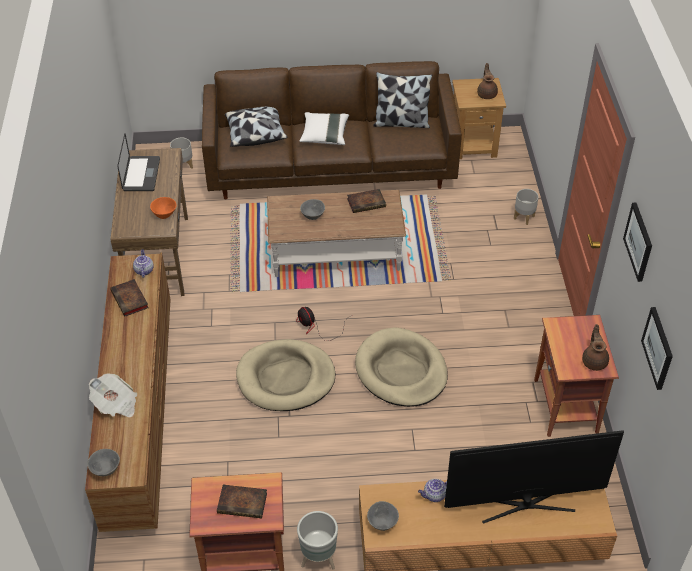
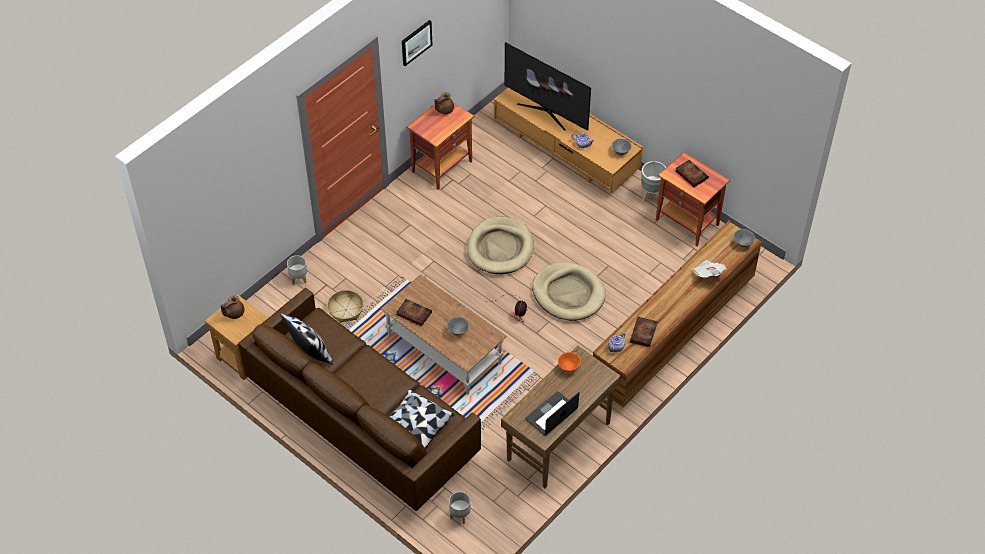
camera: 135 degrees left, 5 degrees up
white pillow [299,112,349,145] -> none
picture [641,307,673,390] -> none
none -> basket [327,290,363,323]

